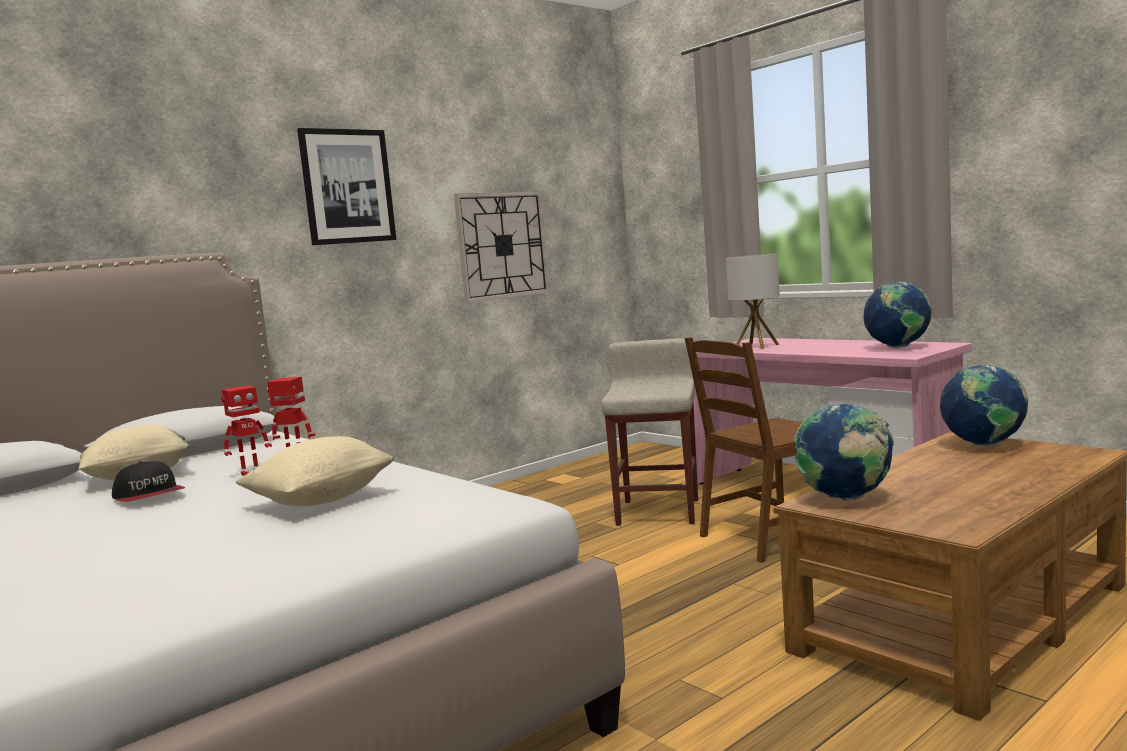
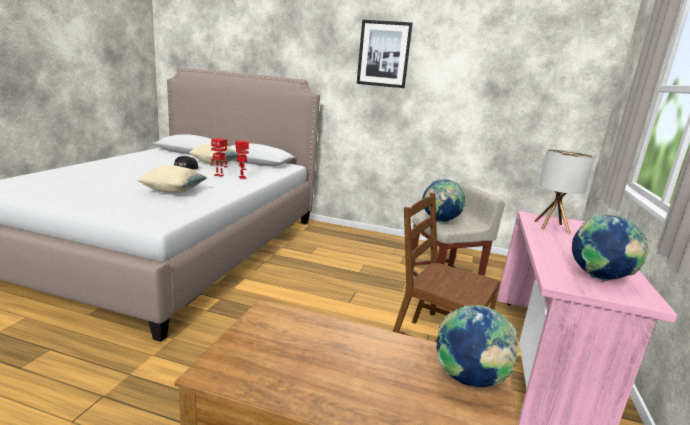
camera: 55 degrees right, 10 degrees up
wall clock [454,191,550,303] -> none
globe [794,404,894,501] -> globe moved to [422,179,466,222]

